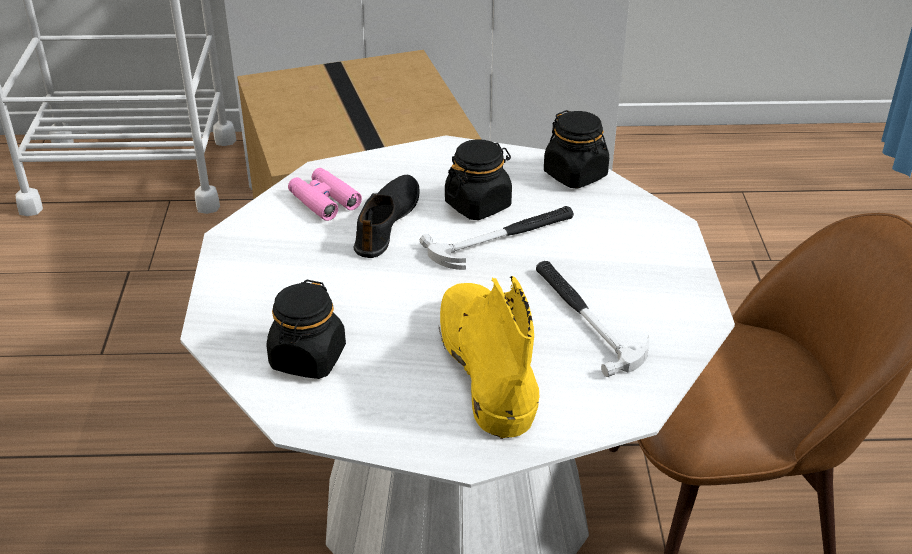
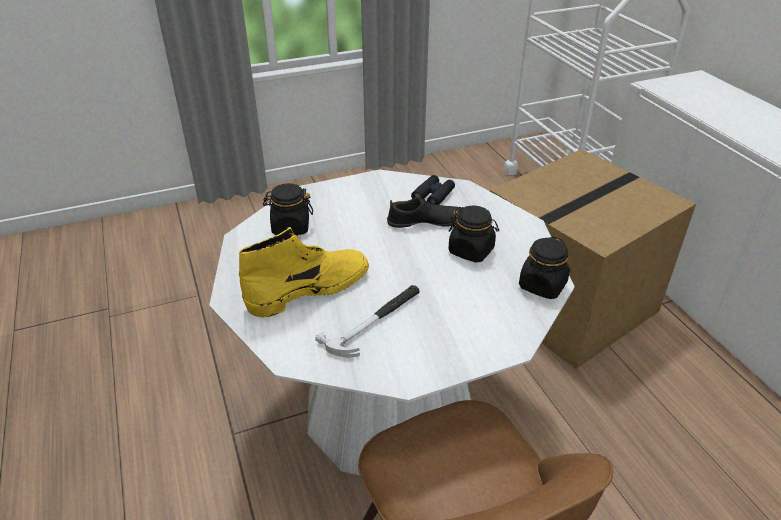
camera: 70 degrees right, 0 degrees up
pink binoculars [288,168,362,221] -> black binoculars [411,175,455,205]
hammer [420,206,574,270] -> none

